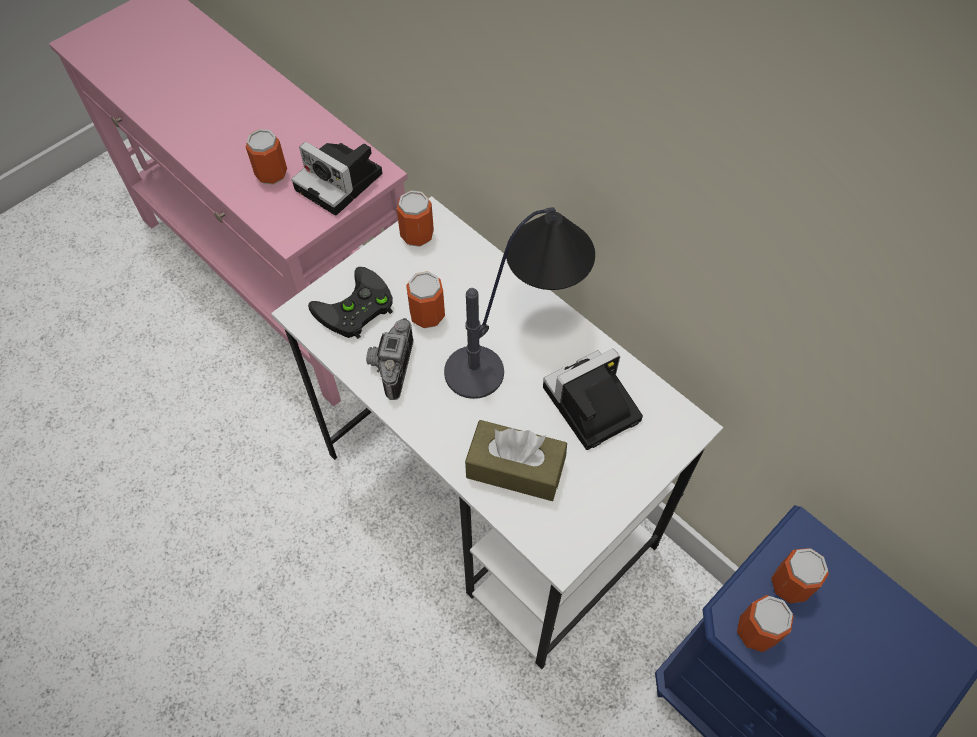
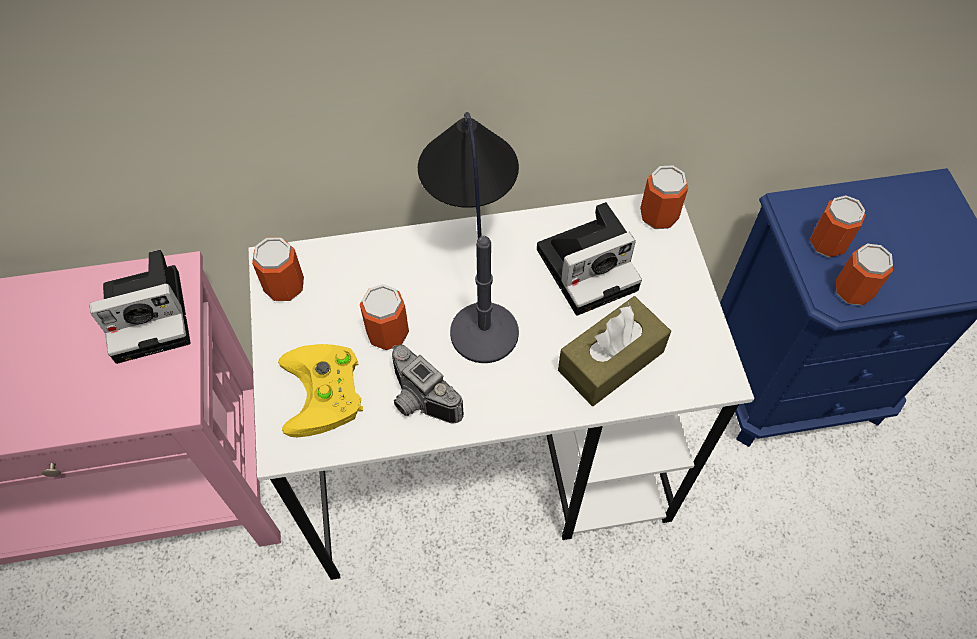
camera: 55 degrees left, 0 degrees up
can [246,129,287,185] -> can moved to [640,166,688,229]
black game controller [308,267,393,339] -> yellow game controller [278,344,363,437]
camera [543,349,643,450] -> camera turned 120 degrees counterclockwise [537,202,642,316]

